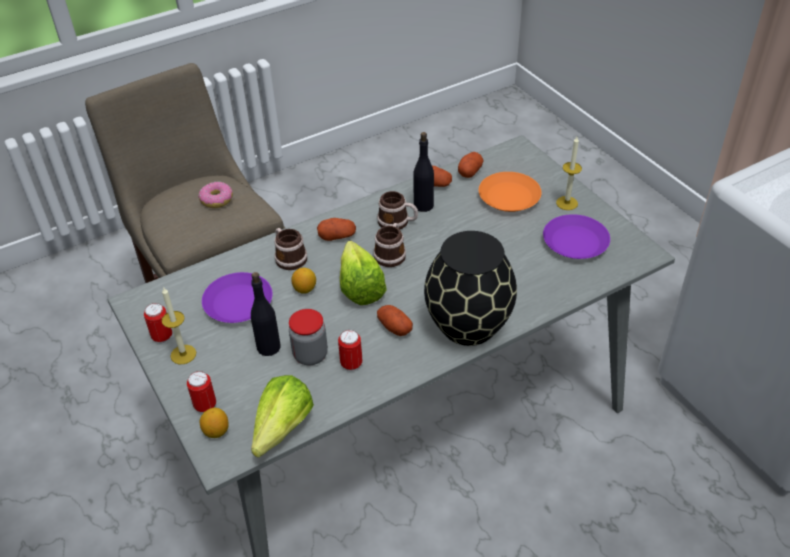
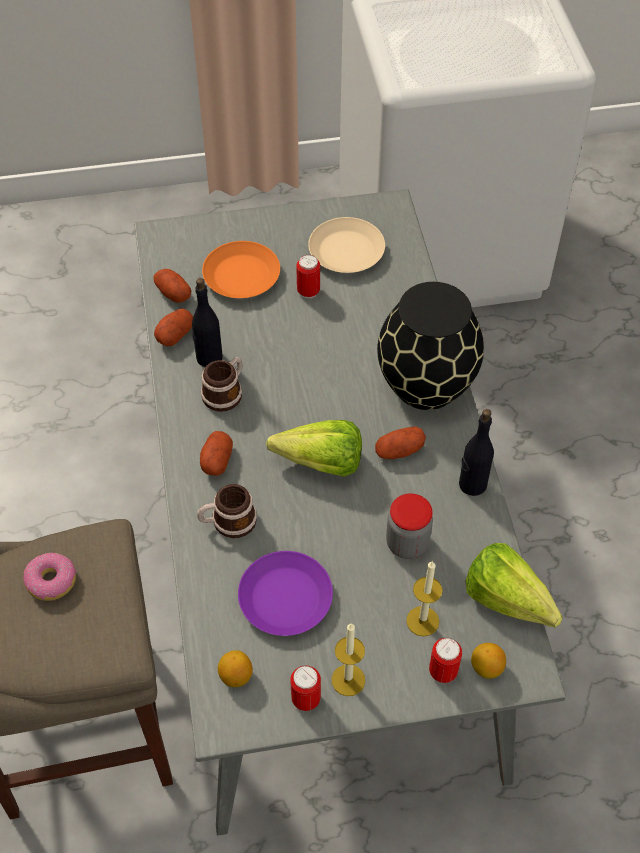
camera: 70 degrees left, 10 degrees up
black bottle [251,272,281,356] -> black bottle moved to [459,409,494,496]
lemon [291,268,316,294] -> lemon moved to [218,650,253,687]
can [338,330,362,371] -> can moved to [296,255,320,298]
mug [373,223,406,267] -> none
purple plate [543,214,610,259] -> beige plate [308,217,385,273]
candle [556,137,582,210] -> candle moved to [406,560,443,636]

